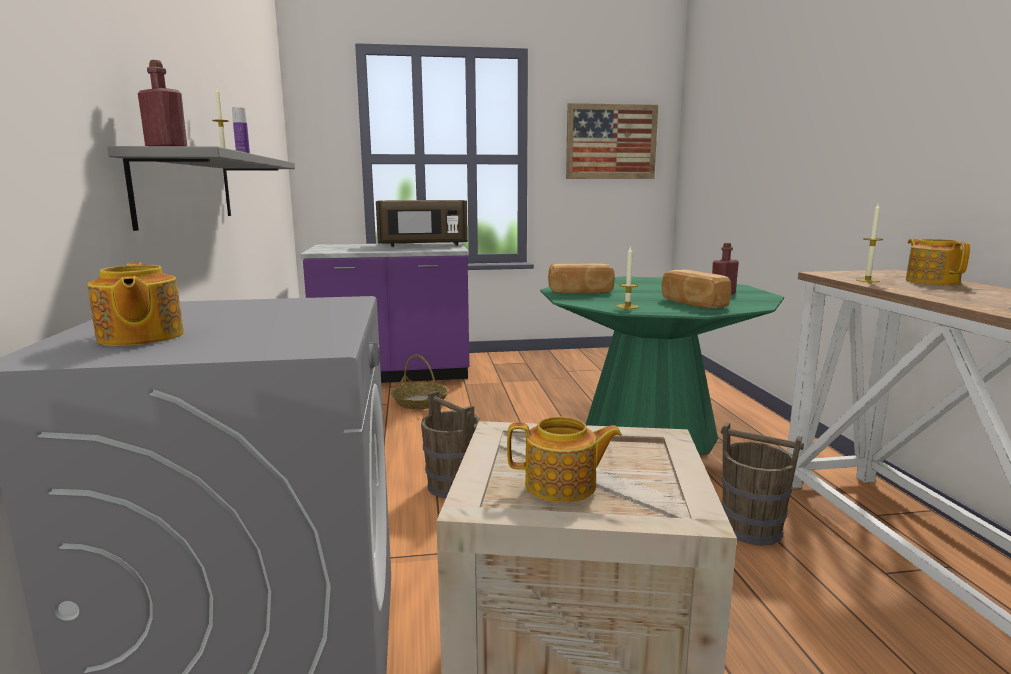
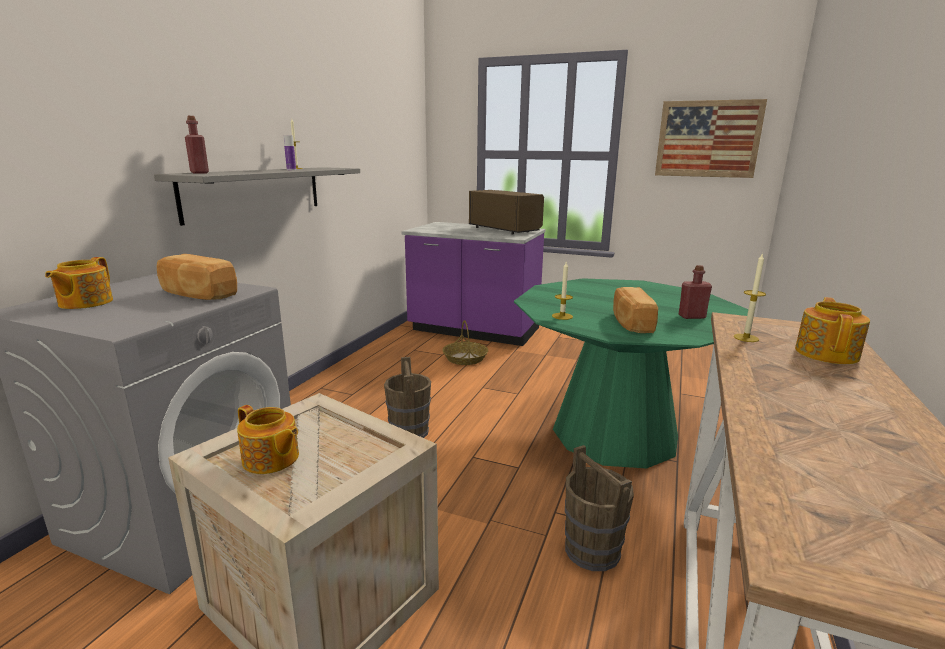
camera: 30 degrees right, 5 degrees up
brown microwave [376,200,468,247] -> brown microwave turned 150 degrees counterclockwise [469,190,544,234]
bread [548,263,615,293] -> bread moved to [157,254,237,300]

